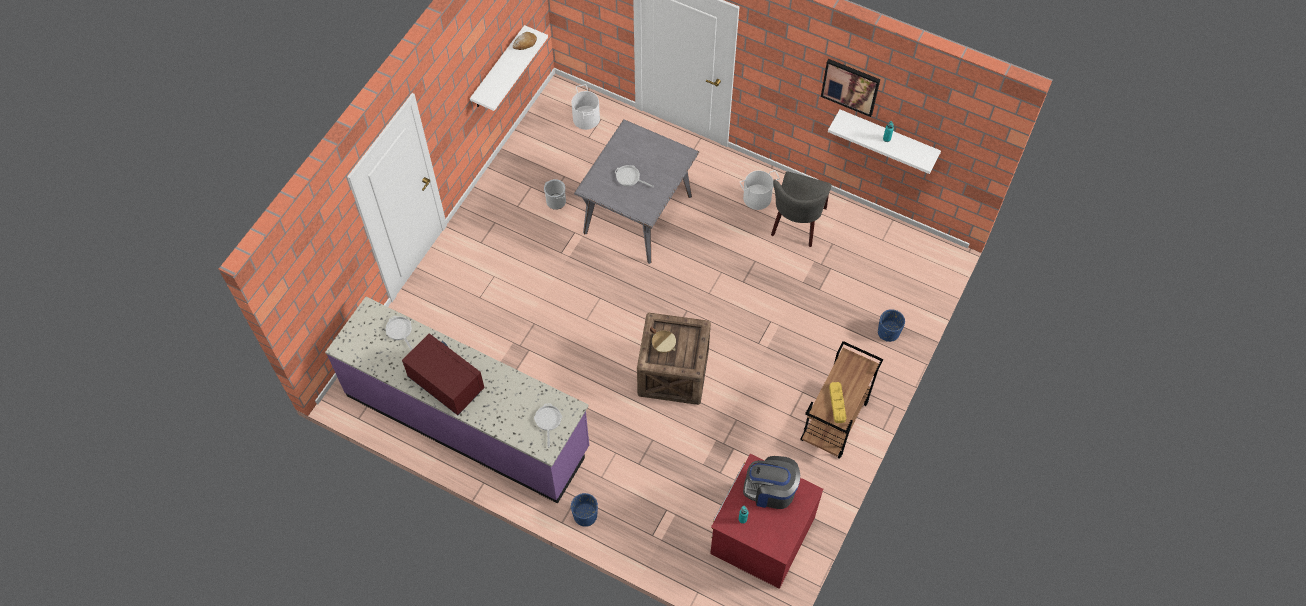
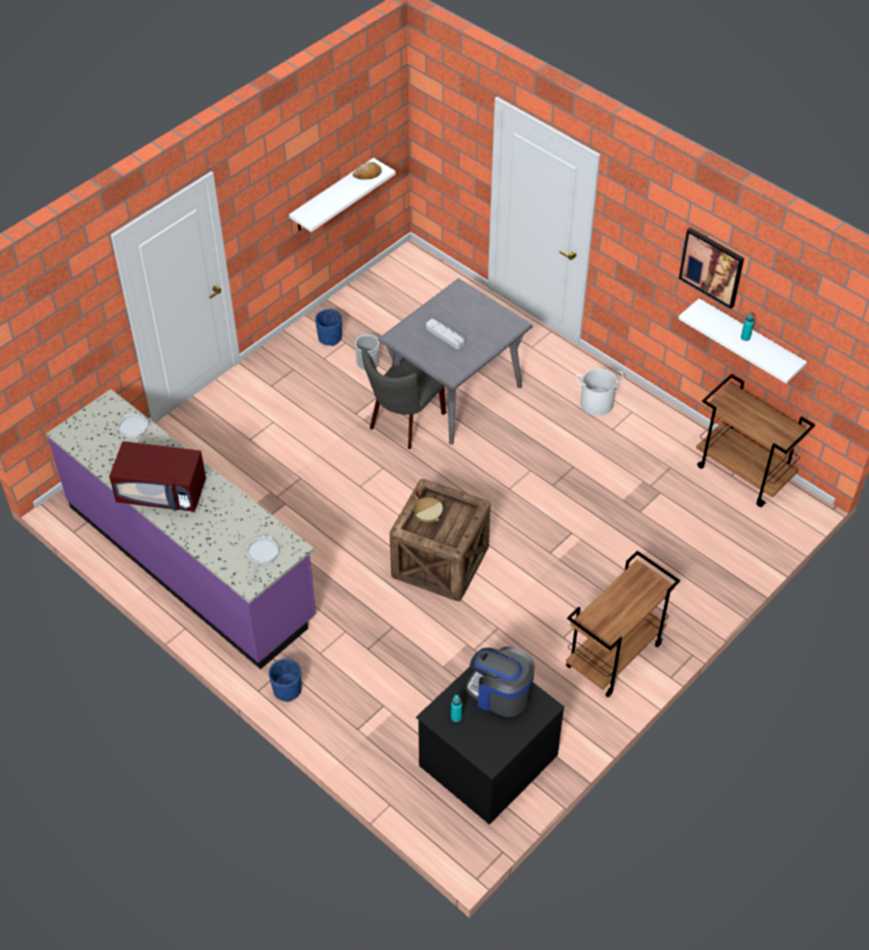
camera: 15 degrees right, 10 degrees down
red microwave [402,333,485,415] -> red microwave turned 135 degrees clockwise [109,441,207,512]
white bucket [572,84,600,130] -> none
frying pan [615,165,654,187] -> grey tray [426,319,465,349]
red dresser [710,454,823,589] -> black dresser [416,663,565,824]
grey chair [771,171,832,247] -> grey chair moved to [362,348,446,449]
yellow tray [829,382,846,423] -> none
blue planter [878,309,905,342] -> blue planter moved to [315,309,342,346]
none -> brown cart [696,374,815,507]

